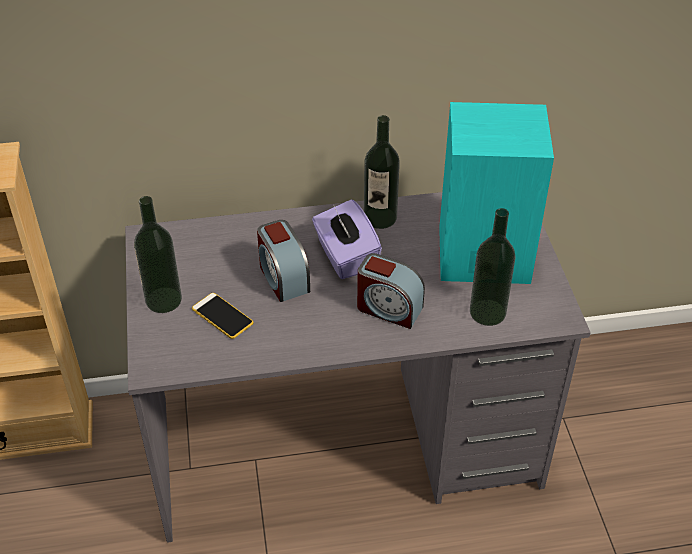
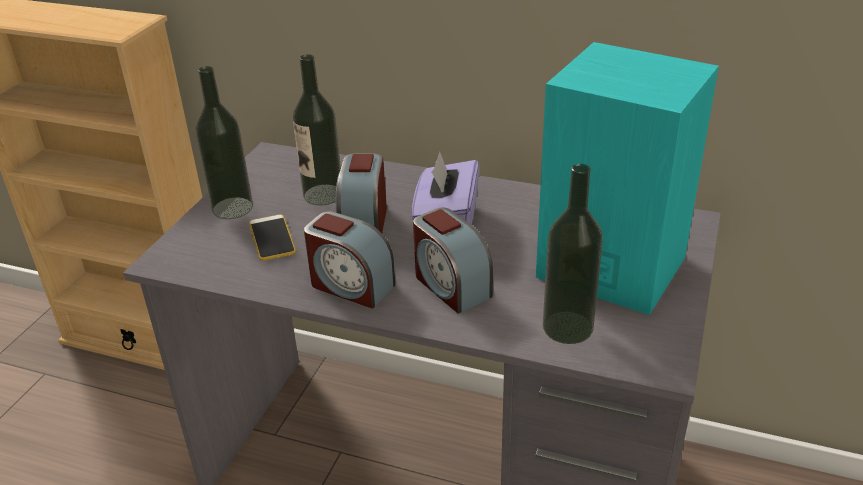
camera: 30 degrees right, 10 degrees down
bottle [364,115,400,229] -> bottle moved to [293,54,341,205]
none -> alarm clock [304,211,395,309]

